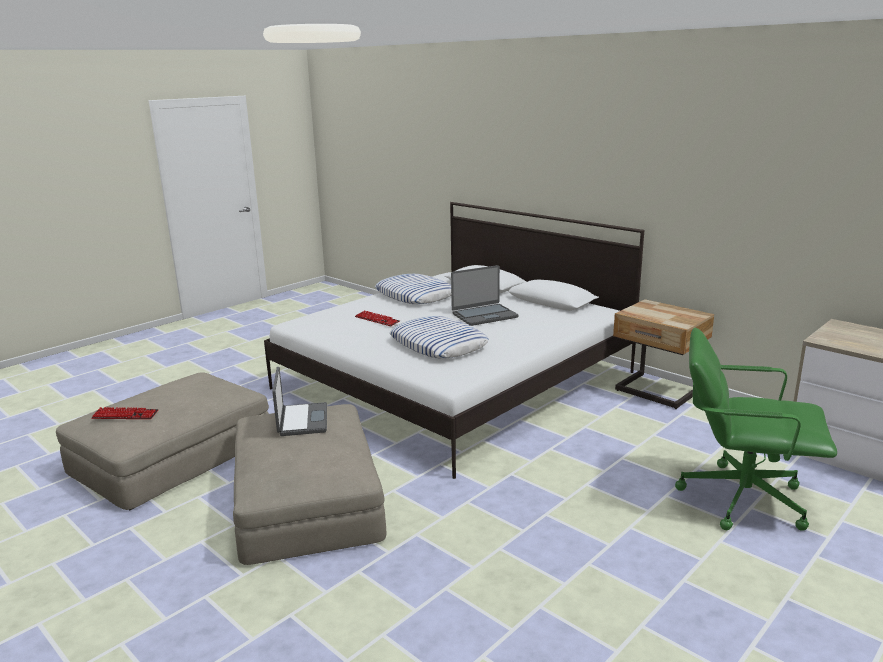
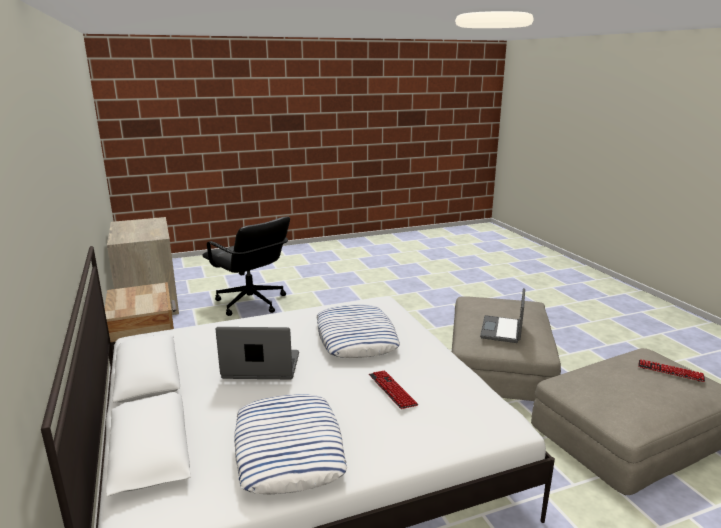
camera: 155 degrees left, 0 degrees up
green office chair [675,328,837,531] -> black office chair [202,217,290,316]

